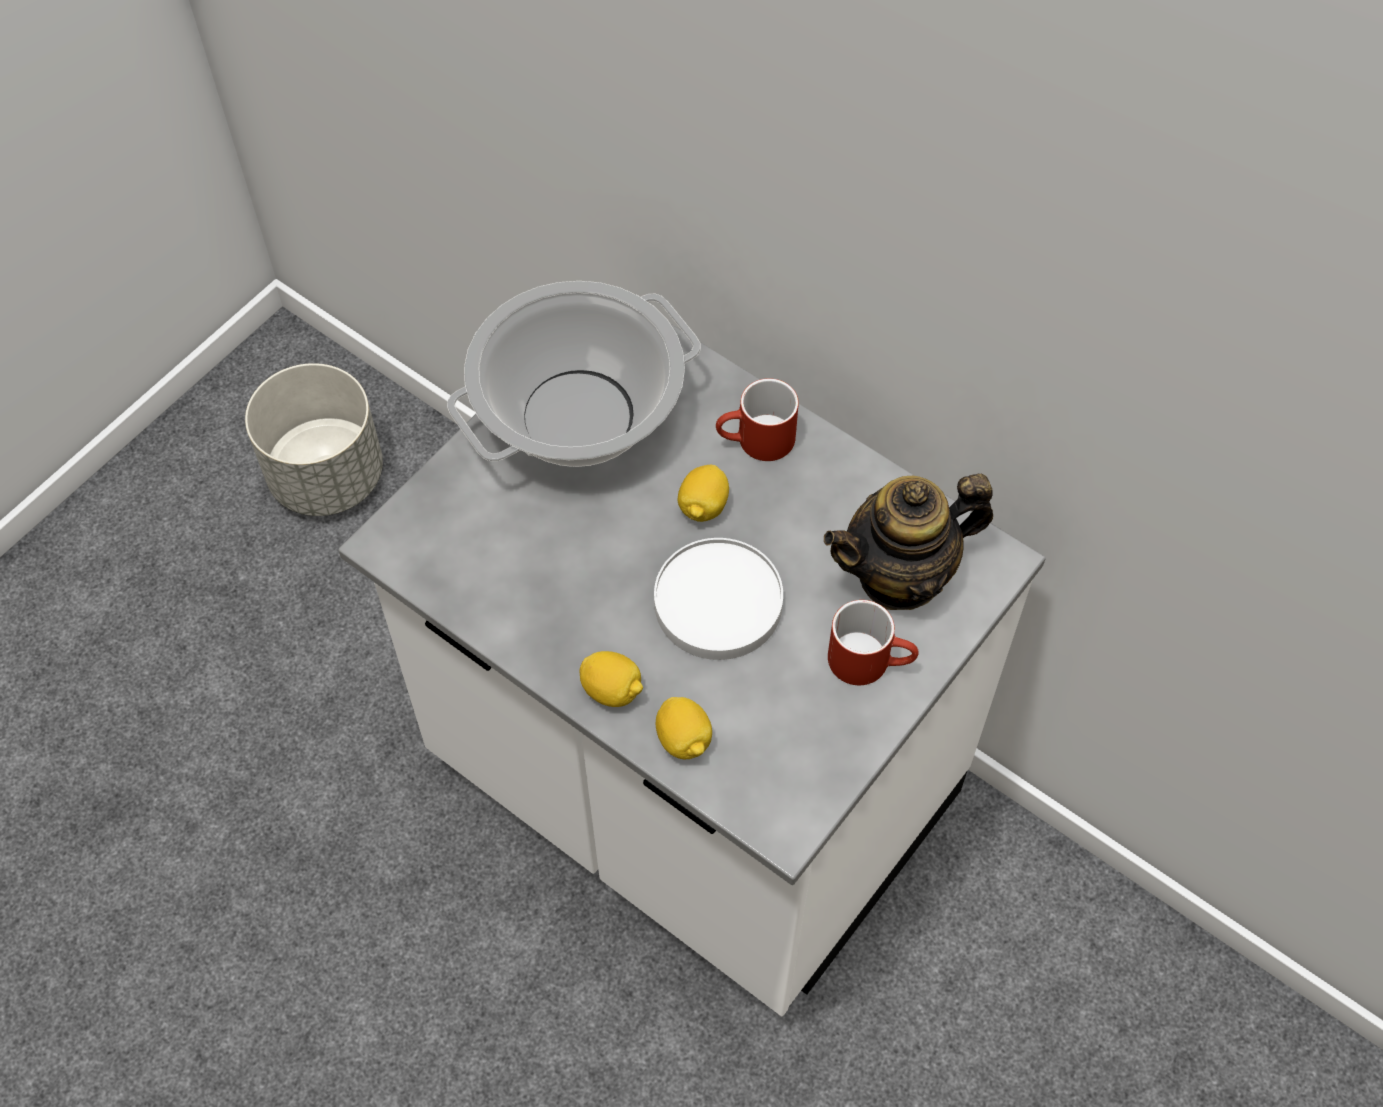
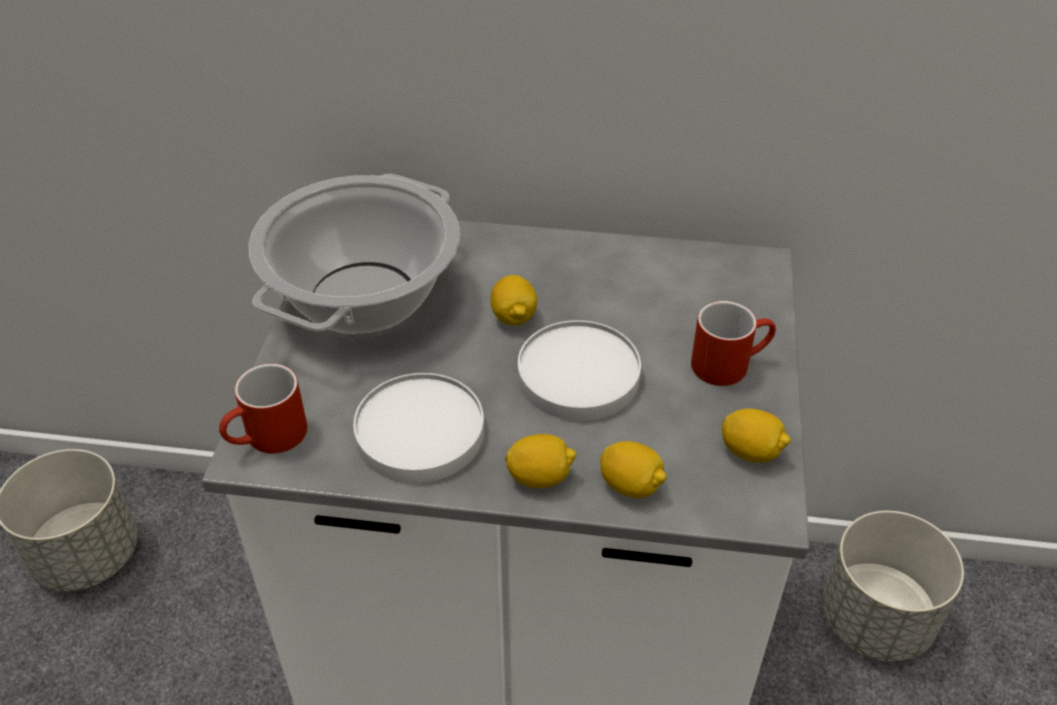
camera: 30 degrees left, 15 degrees down
red mug [716,378,799,461] -> red mug moved to [219,364,307,454]
teapot [824,474,993,610] -> none
none -> white plate [353,373,484,483]
none -> lemon [722,408,791,463]
none -> grey planter [822,511,964,662]

